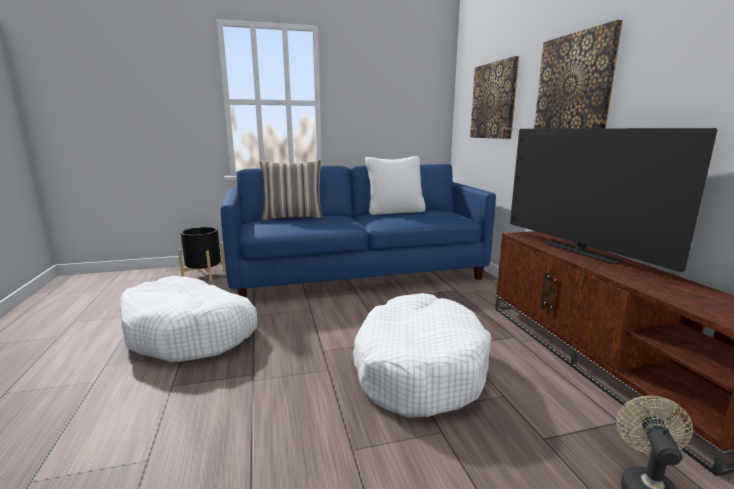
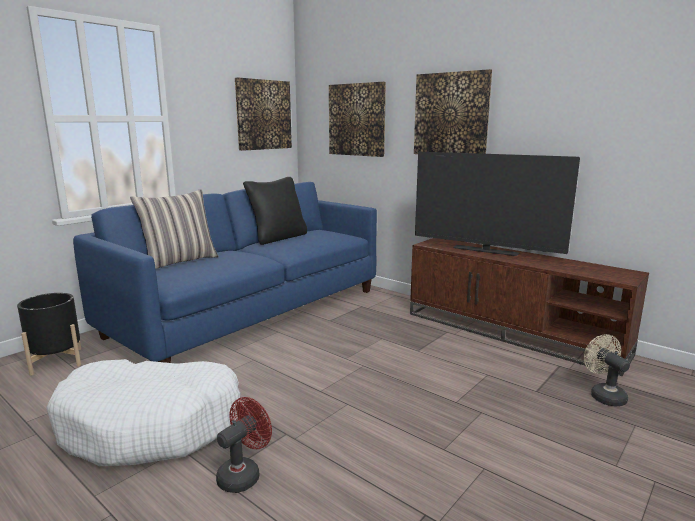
camera: 35 degrees left, 0 degrees up
white dog bed [353,293,491,418] -> none
white pillow [365,156,426,215] -> black pillow [243,177,307,245]
none -> red fan [216,397,272,493]
none -> picture [235,77,292,151]

